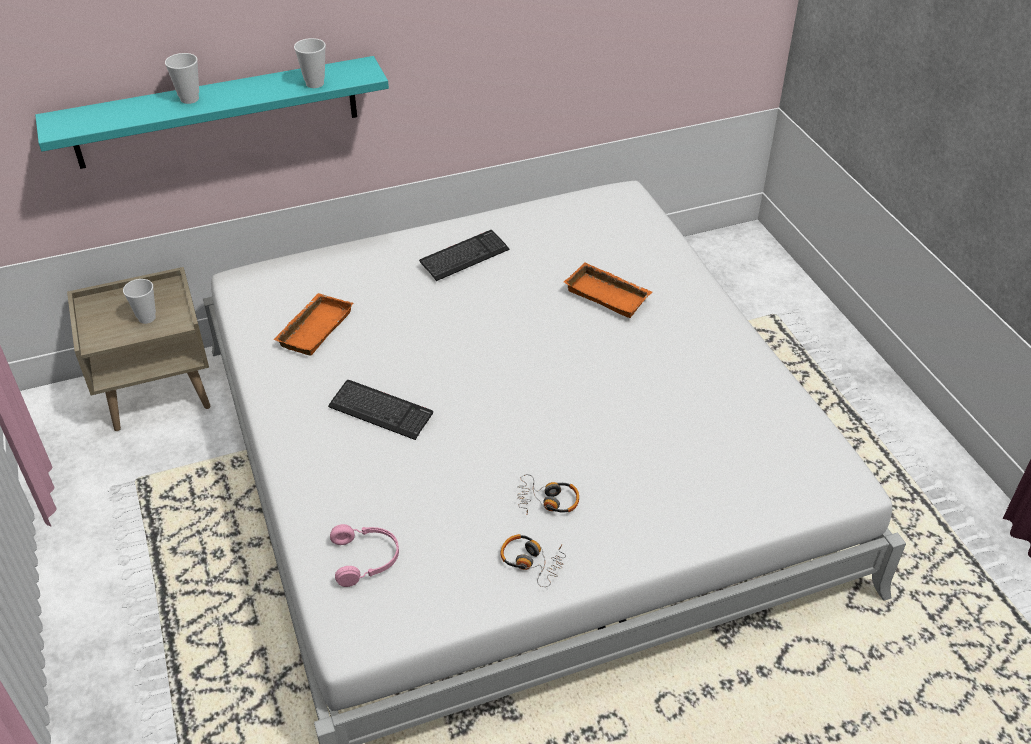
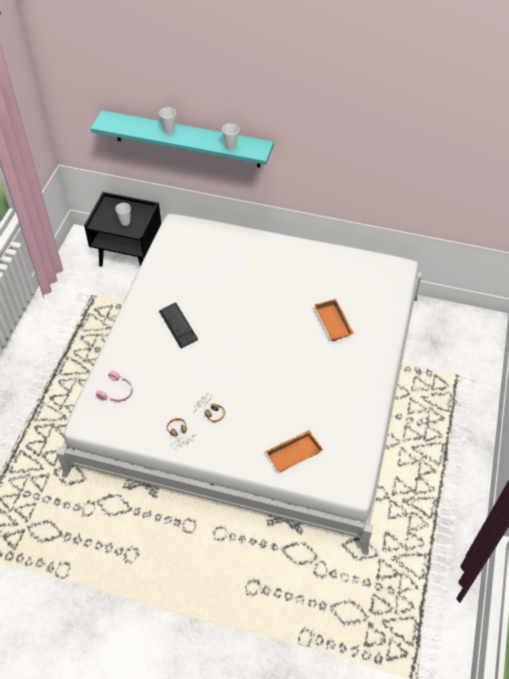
camera: 35 degrees right, 10 degrees up
beige nightstand [67,267,211,431] -> black nightstand [84,192,161,267]
orange tray [273,293,354,356] -> orange tray moved to [265,430,323,472]
keyboard [419,230,509,281] -> none

